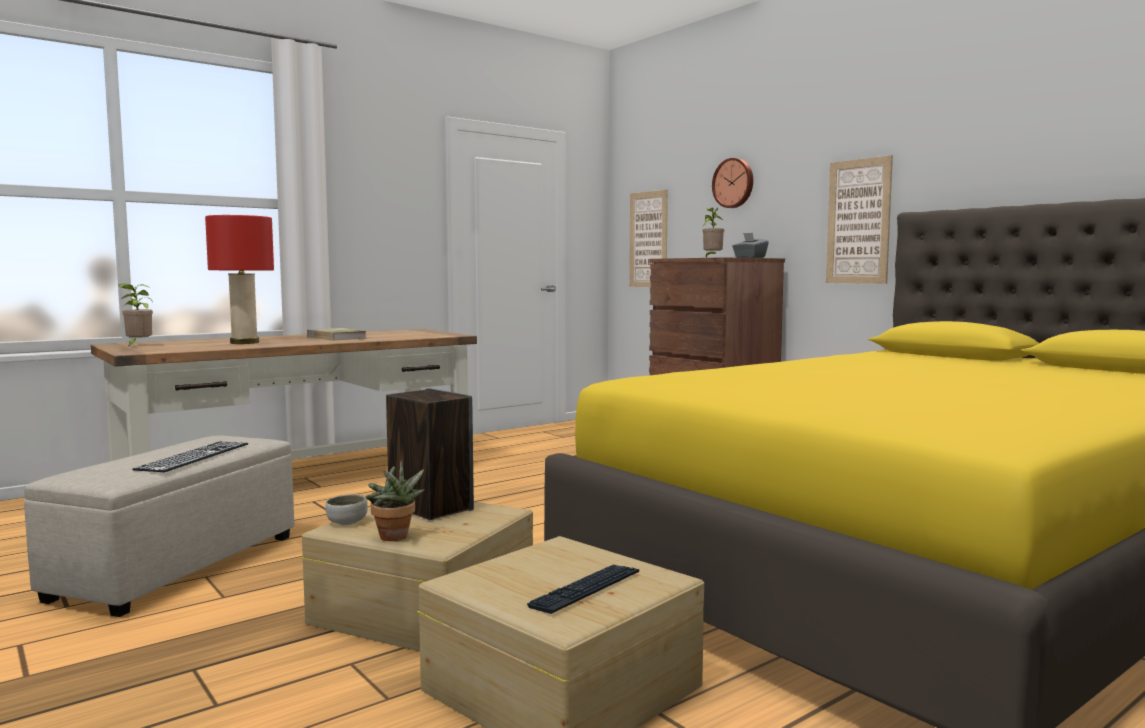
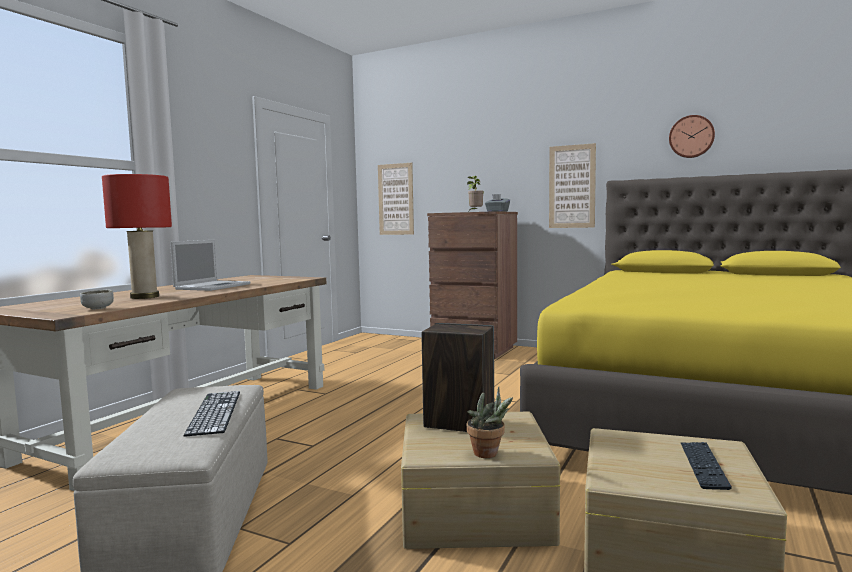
camera: 25 degrees left, 0 degrees up
potted plant [118,284,153,347] -> none
book [307,328,366,341] -> laptop [170,240,250,291]
bowl [325,494,367,525] -> bowl moved to [80,290,114,309]
wall clock [712,158,753,208] -> wall clock moved to [669,115,715,158]

